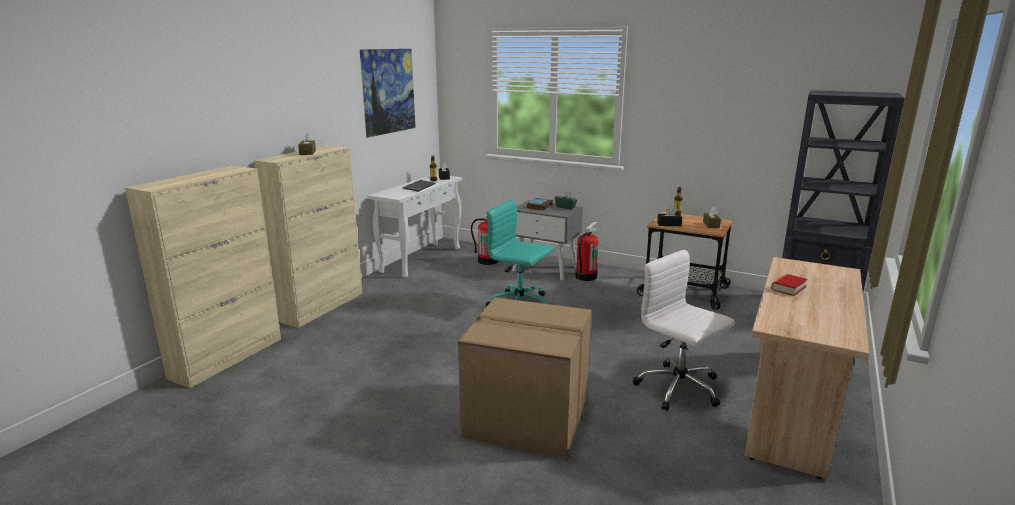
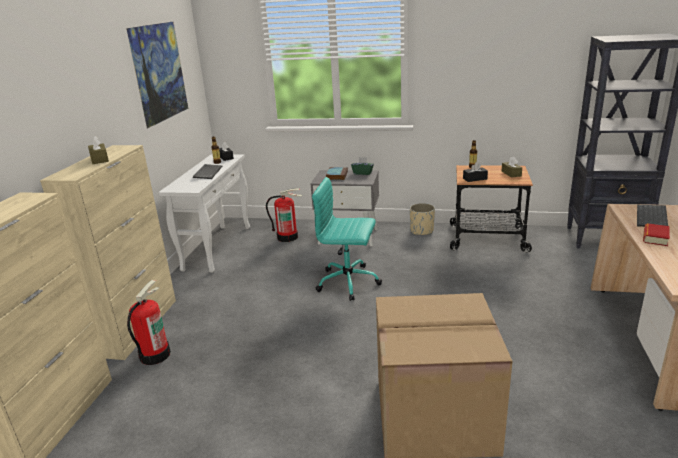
camera: 15 degrees left, 5 degrees up
fire extinguisher [575,222,598,281] -> fire extinguisher moved to [127,280,171,365]
white office chair [633,250,735,411] -> none
none -> beige planter [410,203,435,235]
none -> keyboard [637,205,668,227]

